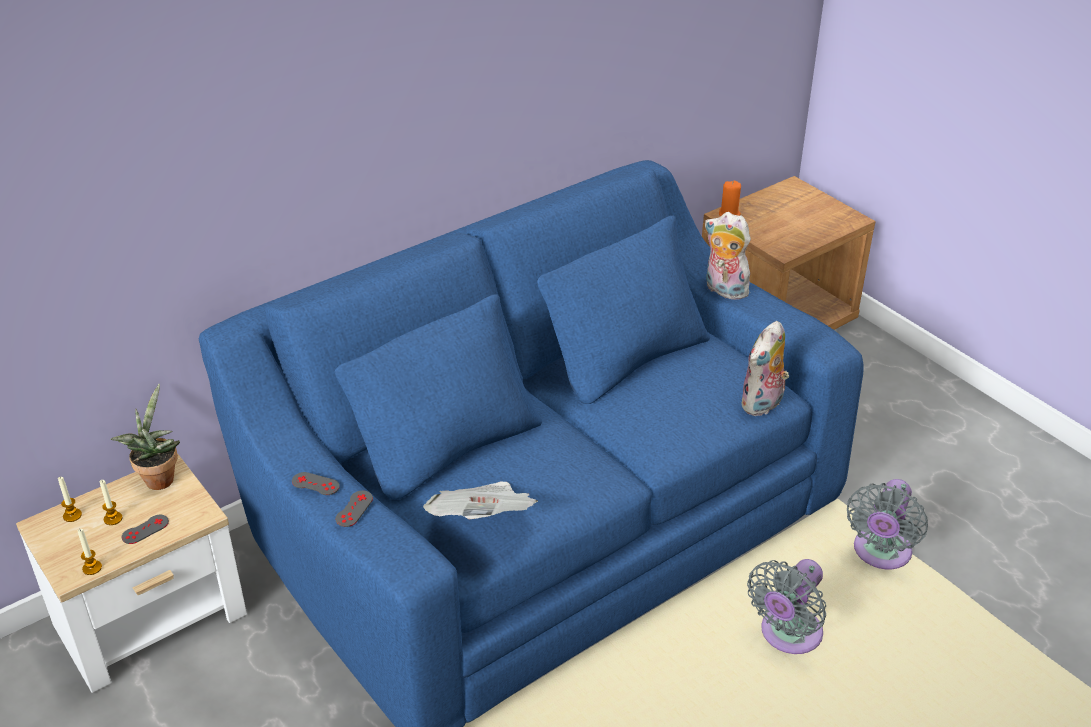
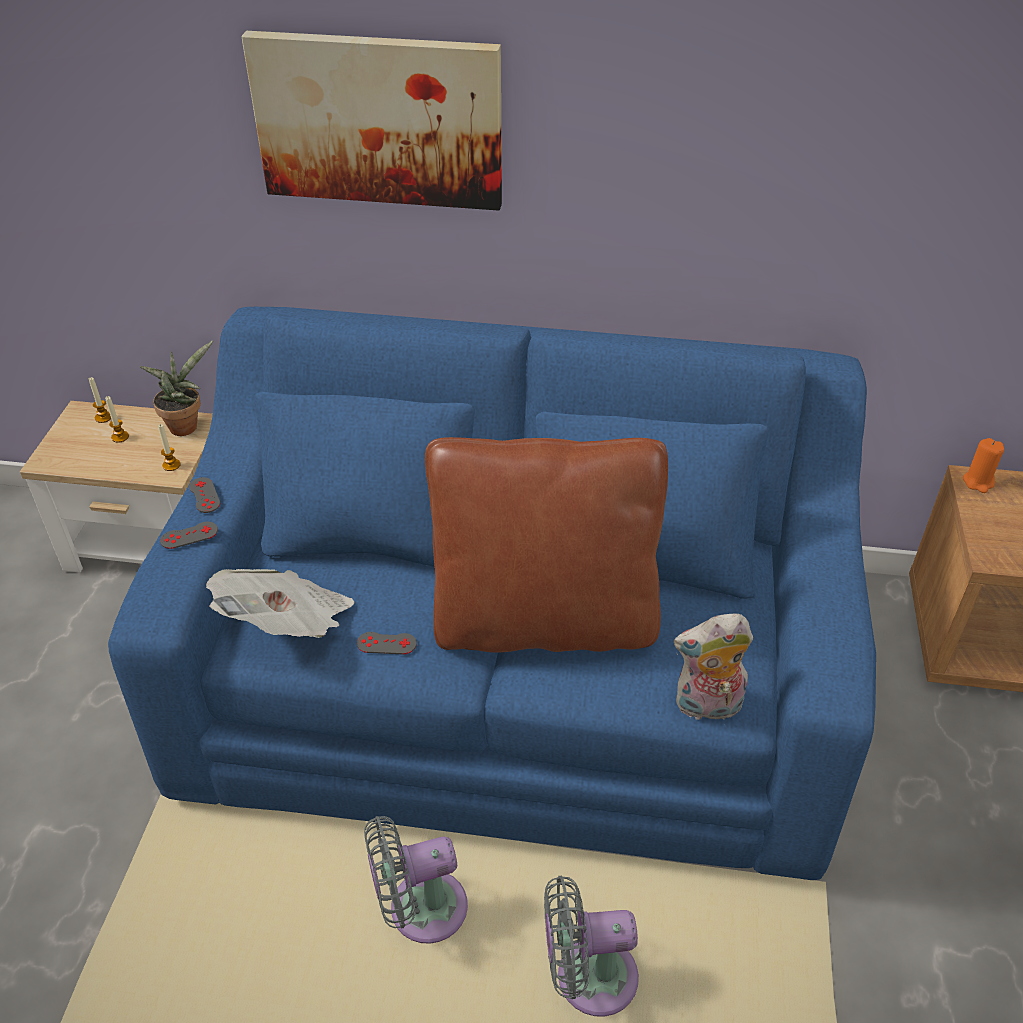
camera: 45 degrees right, 5 degrees up
candle [78,529,102,575] -> candle moved to [158,425,181,471]
grey game controller [122,515,169,544] -> grey game controller moved to [357,632,417,654]
plush toy [704,212,753,300] -> none
grey fan [847,479,928,569] -> grey fan moved to [364,816,468,944]
none -> picture [241,31,502,211]
none -> brown pillow [425,437,668,653]

